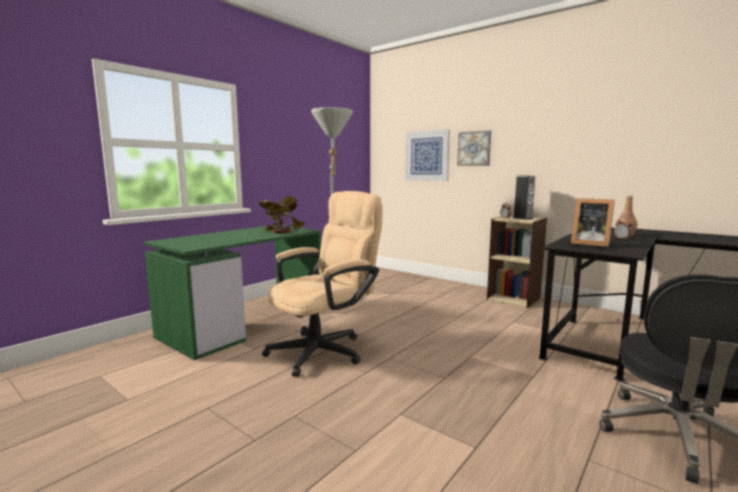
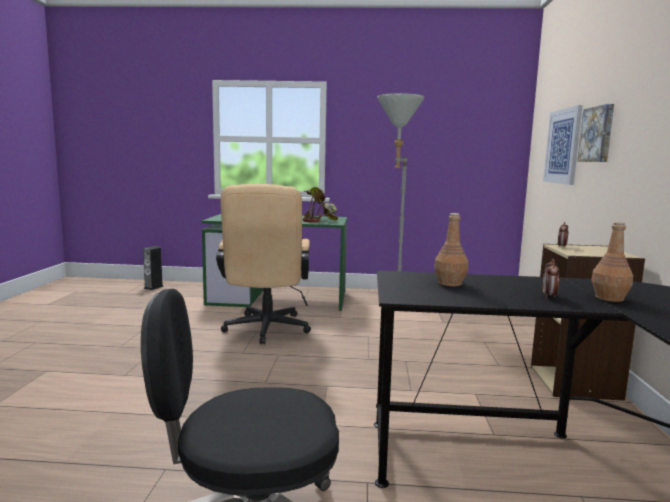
camera: 55 degrees right, 0 degrees up
beige office chair [262,191,383,377] -> beige office chair turned 75 degrees clockwise [216,184,311,344]
speaker [513,176,535,220] -> speaker moved to [143,246,164,290]
picture frame [571,198,615,247] -> brown bottle [434,213,468,287]

